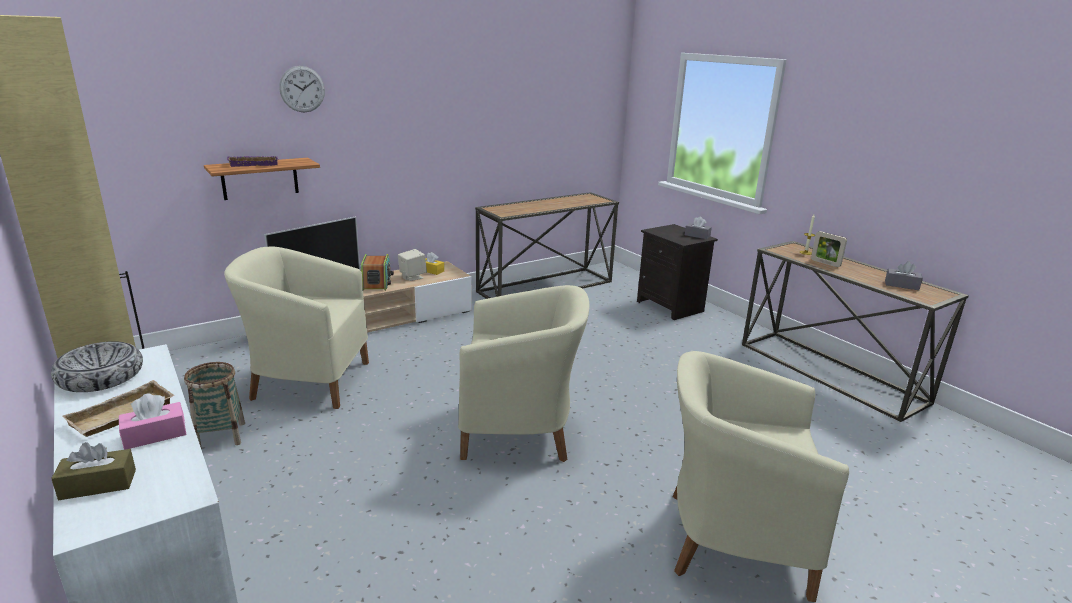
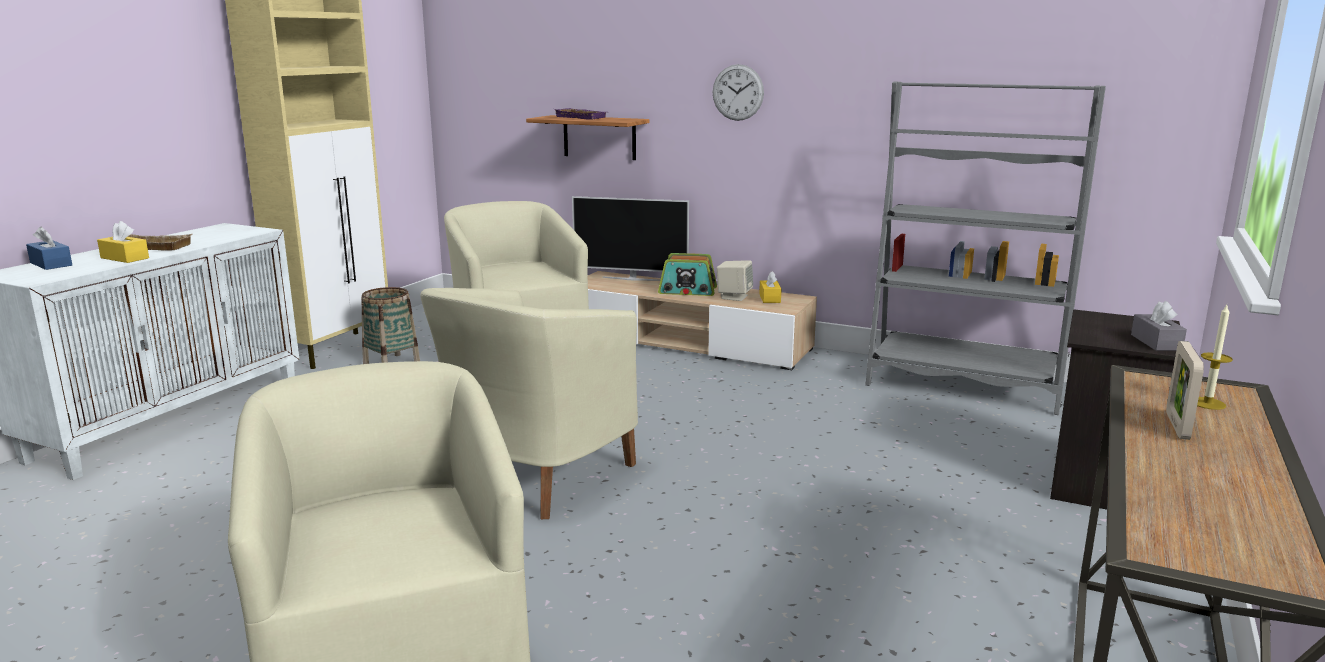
camera: 60 degrees right, 5 degrees down
bowl [51,341,143,392] -> none
brown tissue box [51,442,136,500] -> blue tissue box [26,226,72,270]
pink tissue box [119,393,186,450] -> yellow tissue box [97,221,149,263]
wall clock [279,66,325,112] -> wall clock moved to [713,64,764,121]
radio [361,254,394,291] -> radio turned 45 degrees clockwise [658,253,717,296]
beige armchair [458,285,590,462] -> beige armchair turned 60 degrees clockwise [420,288,638,519]
console table [475,192,619,299] -> grey bookcase [865,81,1106,415]
grey tissue box [885,261,923,290] -> none

